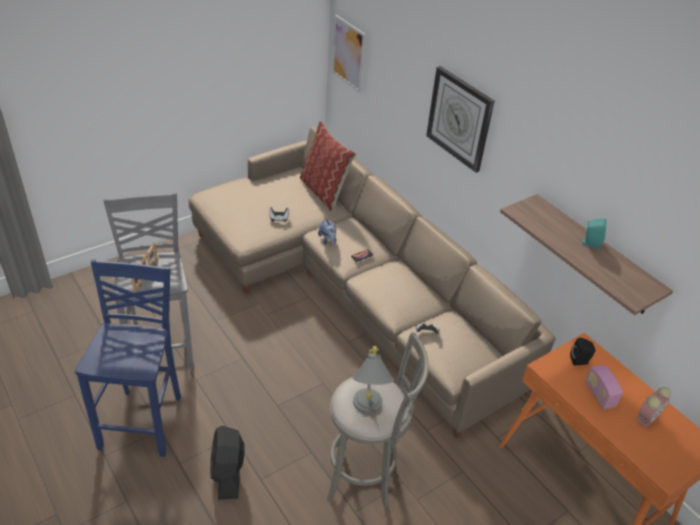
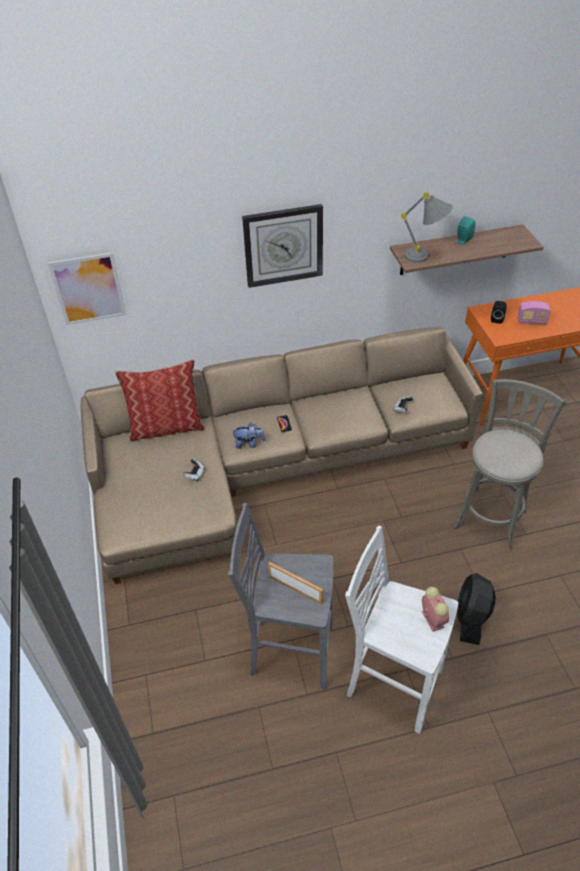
camera: 65 degrees left, 5 degrees up
blue stool [75,260,181,457] -> white stool [345,525,458,734]
black fan [210,426,245,500] -> black fan turned 90 degrees clockwise [456,573,496,645]
grey table lamp [352,346,394,414] -> grey table lamp moved to [401,191,453,263]
alarm clock [636,387,671,428] -> alarm clock moved to [422,587,449,632]

